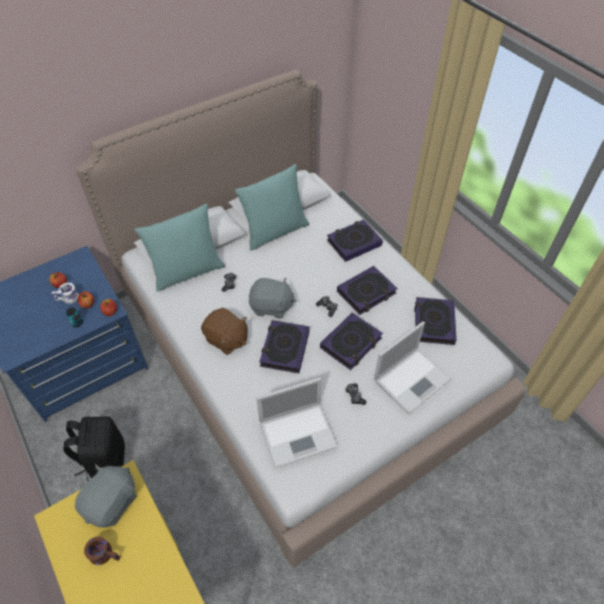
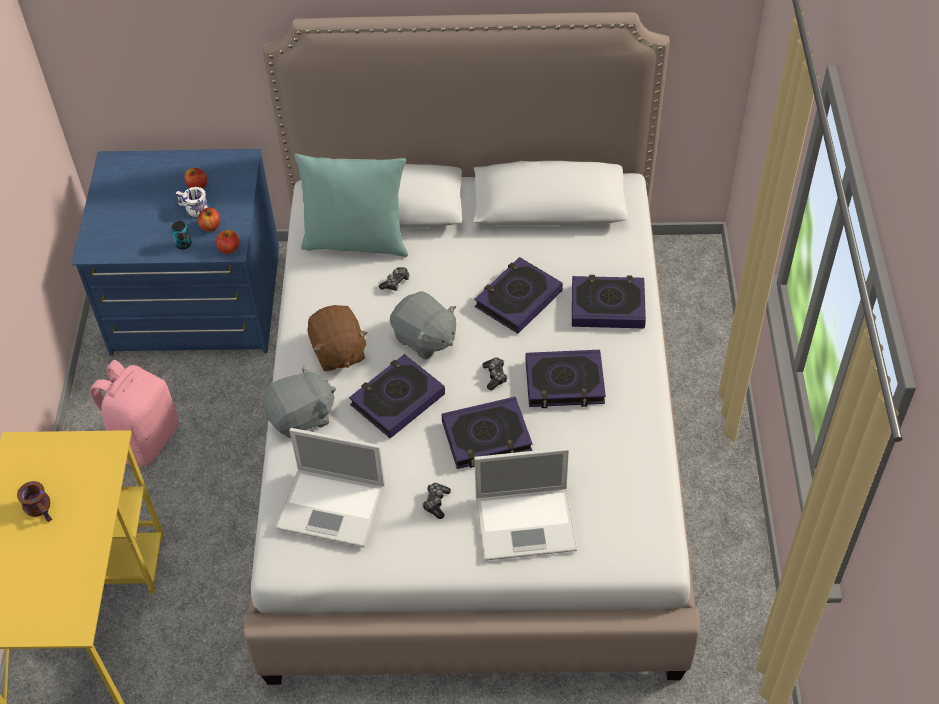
camera: 35 degrees right, 0 degrees up
black backpack [63,416,125,481] -> pink backpack [90,360,179,466]
grey plush toy [75,464,137,528] -> grey plush toy moved to [262,364,336,438]
turquoise pillow [235,164,309,251] -> none
book [414,297,457,345] -> book moved to [474,257,563,334]

